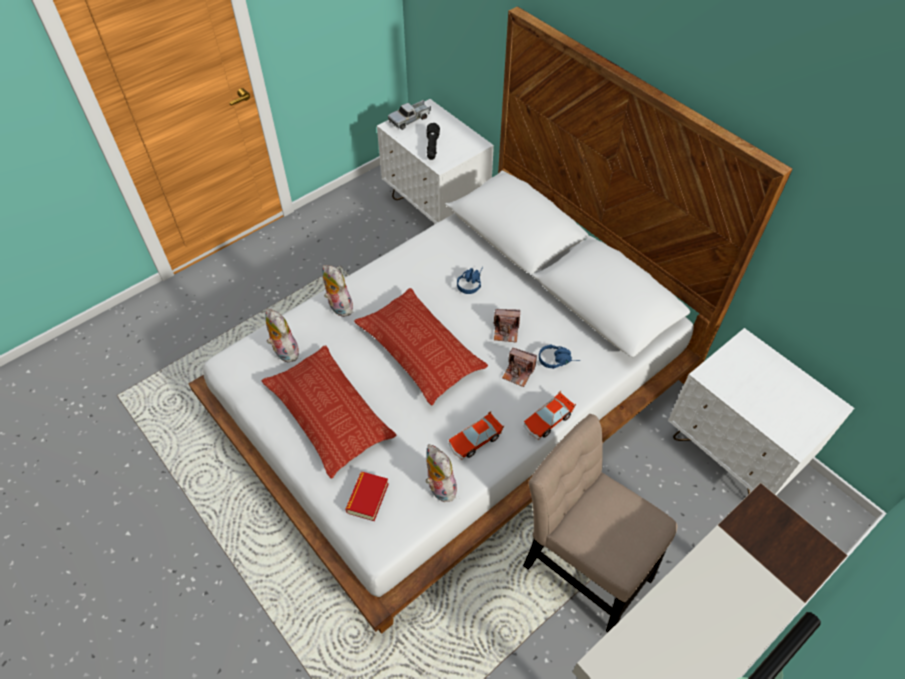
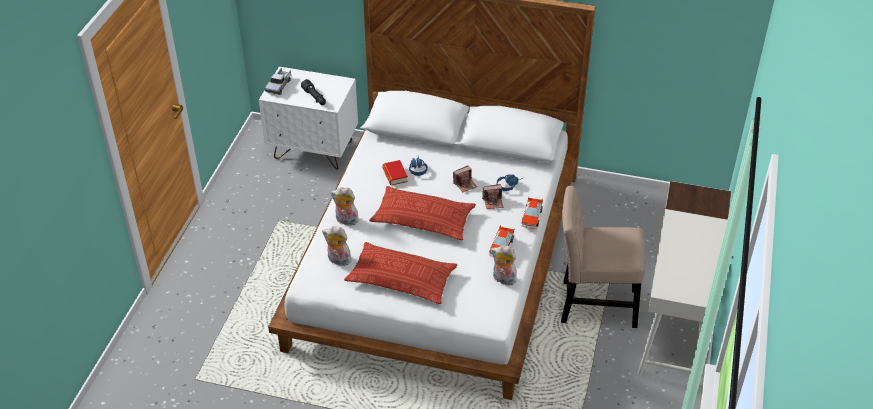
camera: 35 degrees left, 10 degrees down
book [345,472,389,521] -> book moved to [382,160,408,185]
white nightstand [668,328,855,495] -> none

